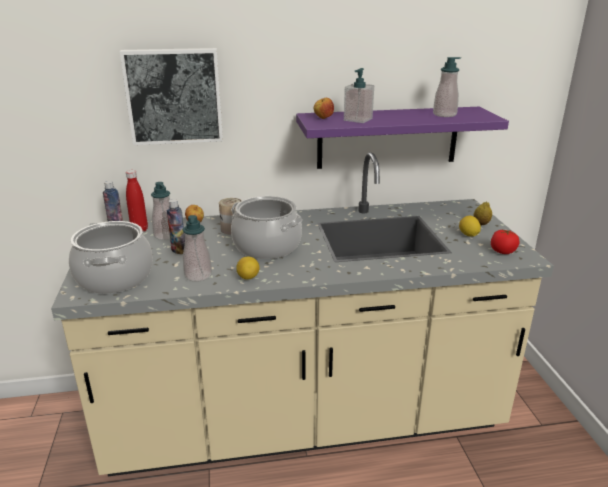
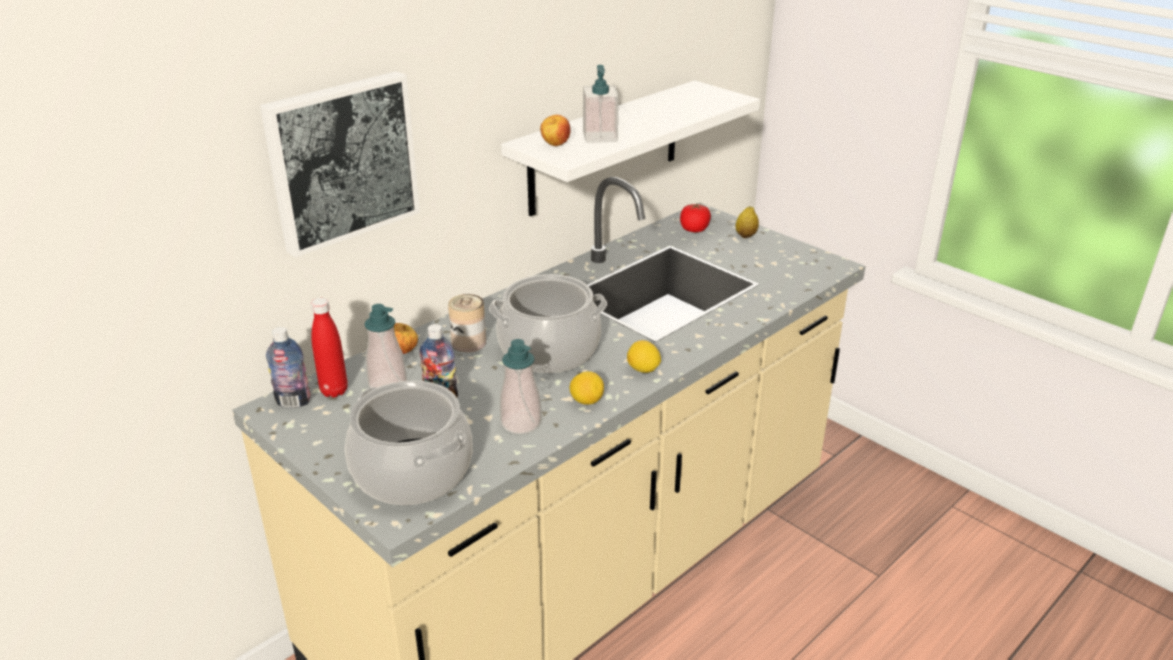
camera: 35 degrees left, 5 degrees up
purple shelf [296,107,509,169] -> white shelf [501,80,760,216]
soap dispenser [433,57,461,117] -> none
lemon [459,216,481,237] -> lemon moved to [627,340,661,373]
tomato [491,229,519,254] -> tomato moved to [680,204,711,232]

